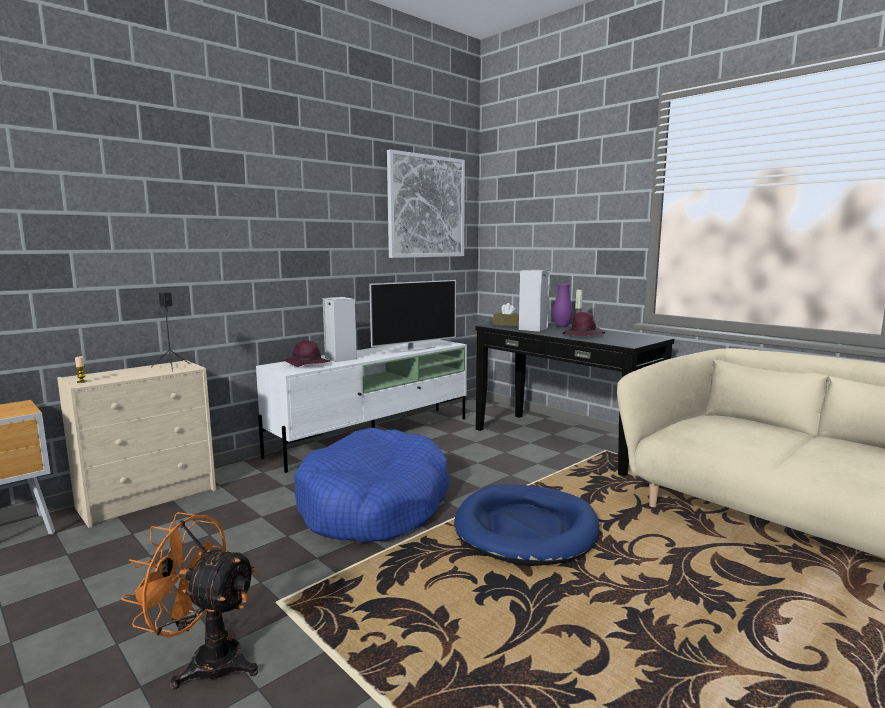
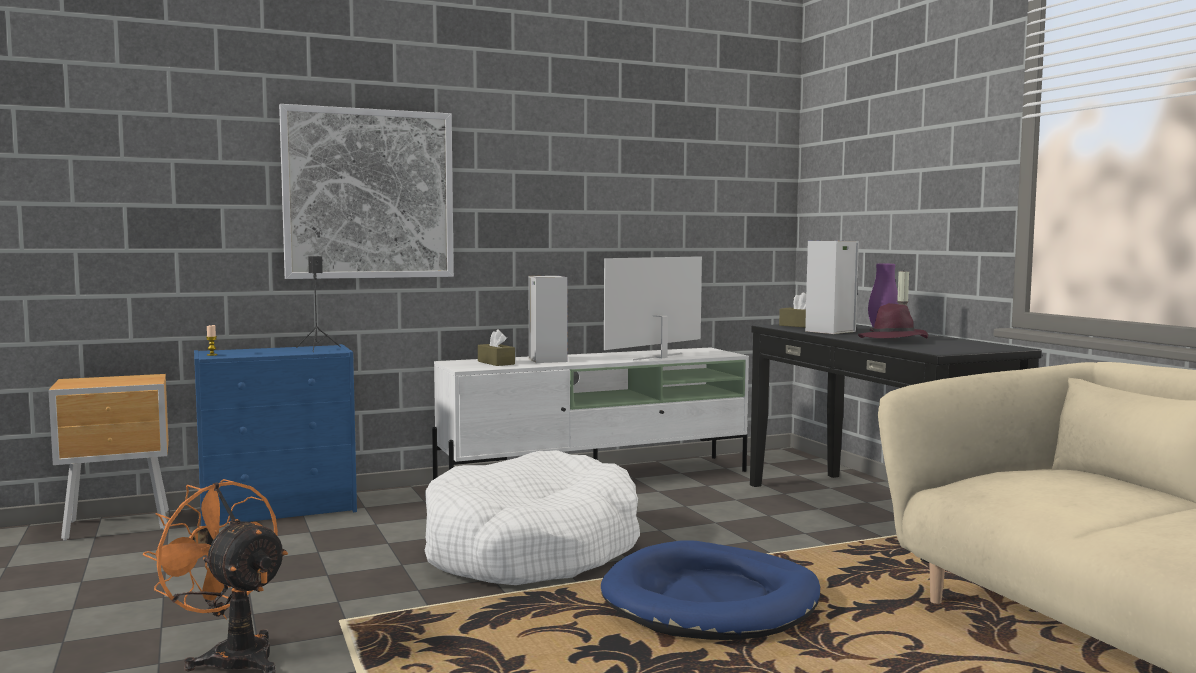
camera: 20 degrees right, 5 degrees down
beige dresser [57,360,216,528] -> blue dresser [194,344,357,526]
purple hat [284,340,330,367] -> brown tissue box [478,329,515,366]
blue dog bed [294,428,449,542] -> white dog bed [425,450,640,585]
television [369,280,456,353] -> television turned 150 degrees clockwise [604,256,702,361]
picture [387,149,465,258] -> picture moved to [279,104,454,279]

